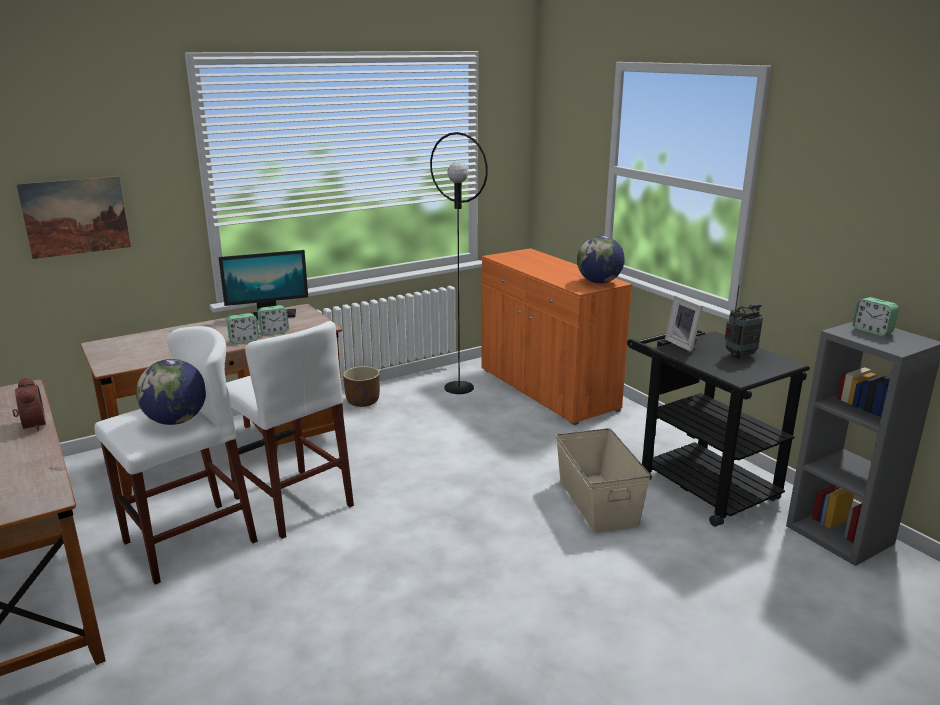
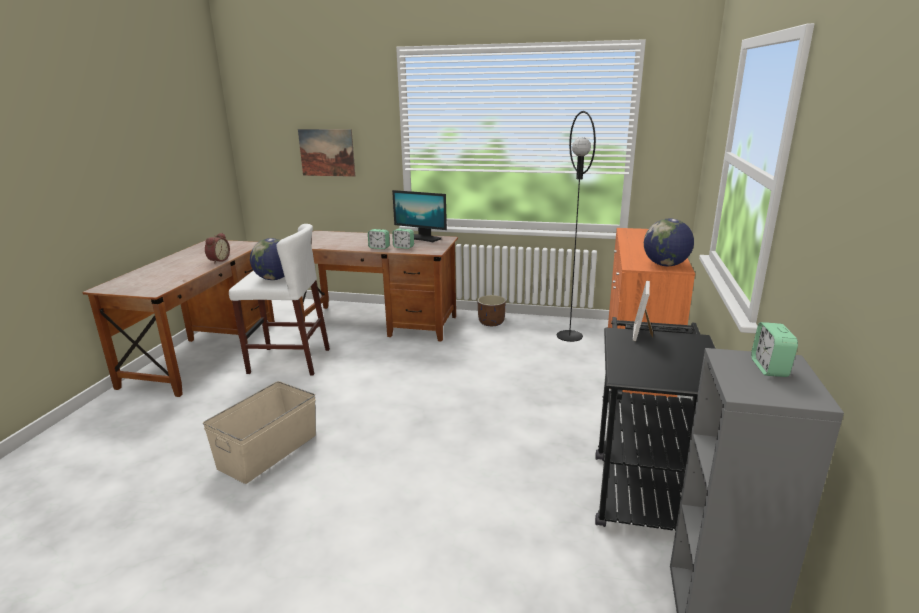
camera: 45 degrees right, 0 degrees up
white stool [226,321,354,539] -> none
beige storage box [556,428,651,533] -> beige storage box moved to [203,381,316,484]
radio [725,285,763,359] -> none

